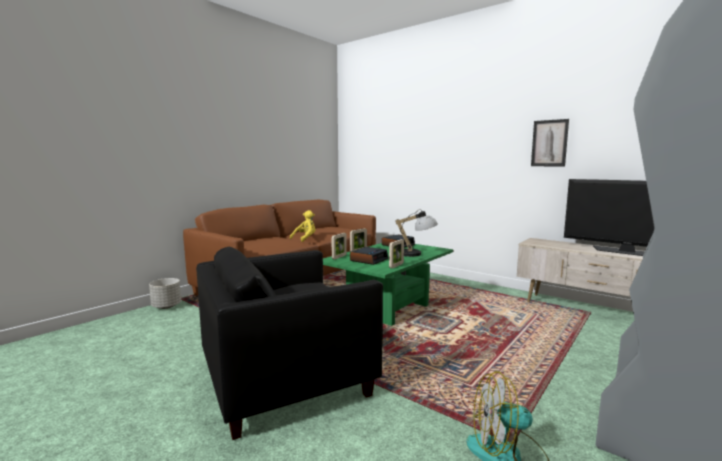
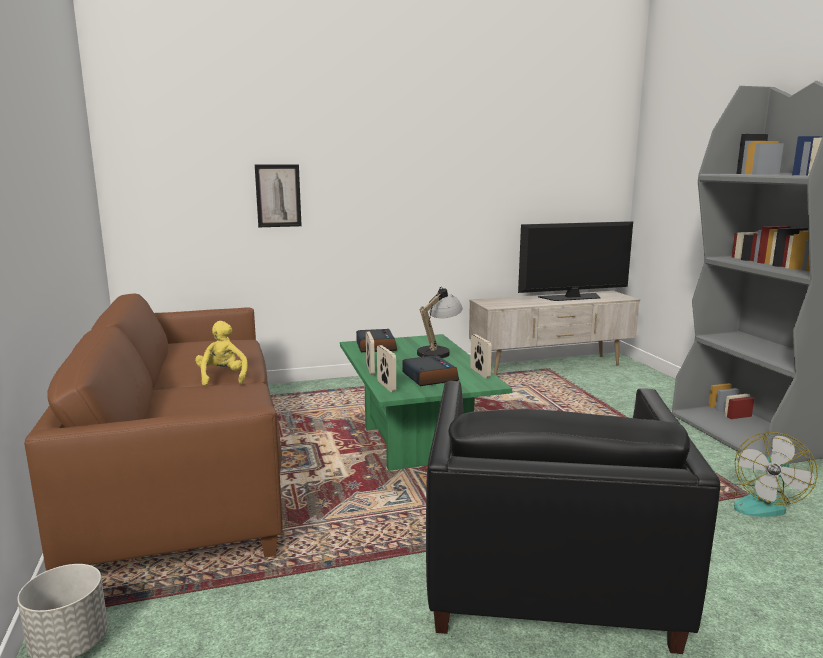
camera: 55 degrees left, 5 degrees up
picture [531,119,569,166] -> picture moved to [255,164,302,227]

